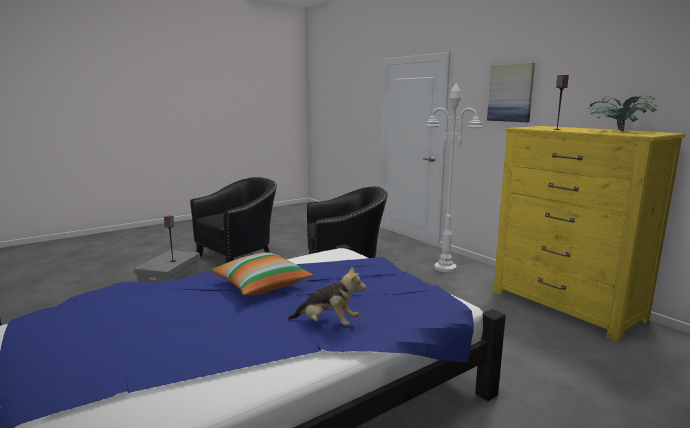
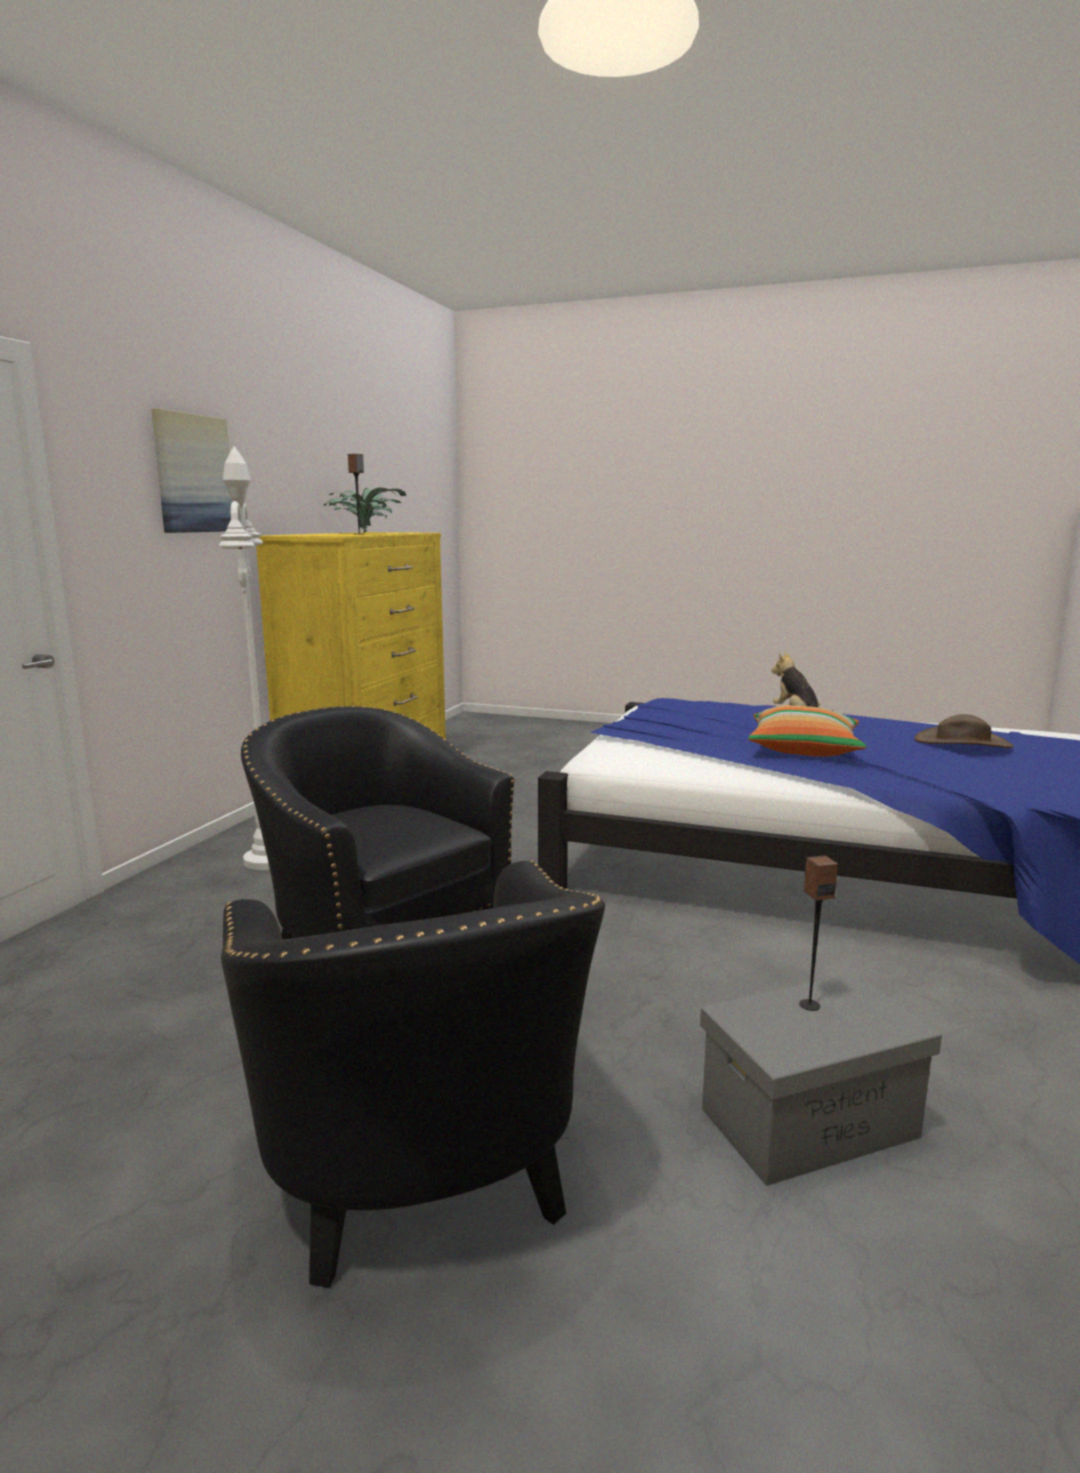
camera: 125 degrees left, 0 degrees up
black armchair [190,177,277,263] -> black armchair turned 120 degrees counterclockwise [221,860,605,1288]
none -> brown hat [914,714,1013,748]

